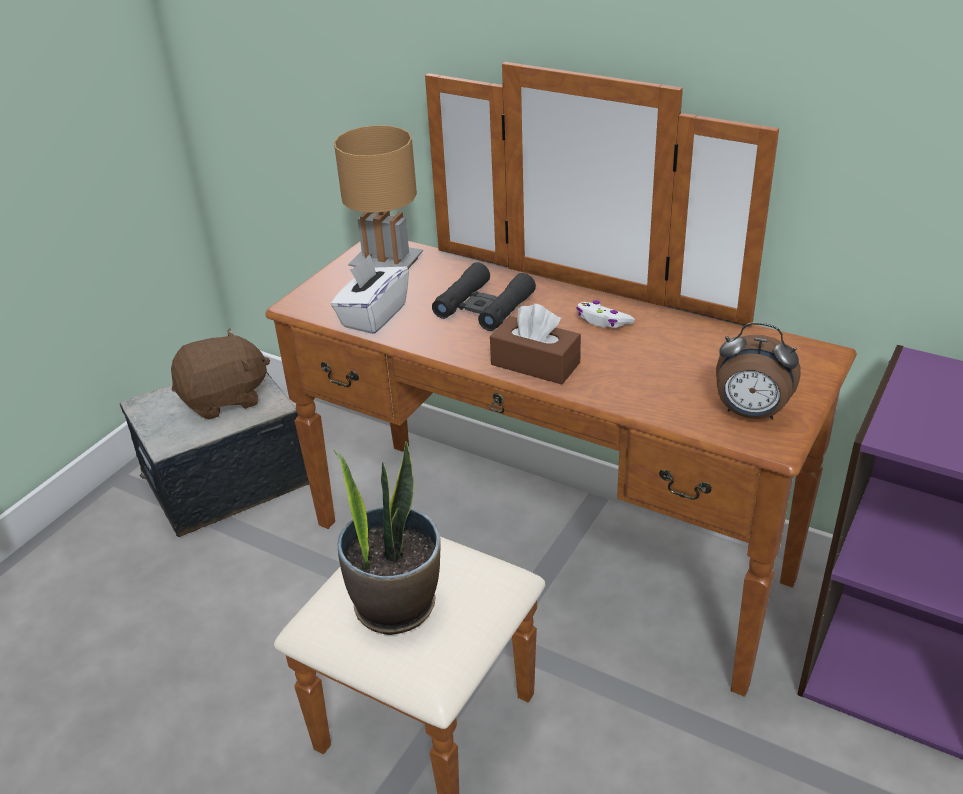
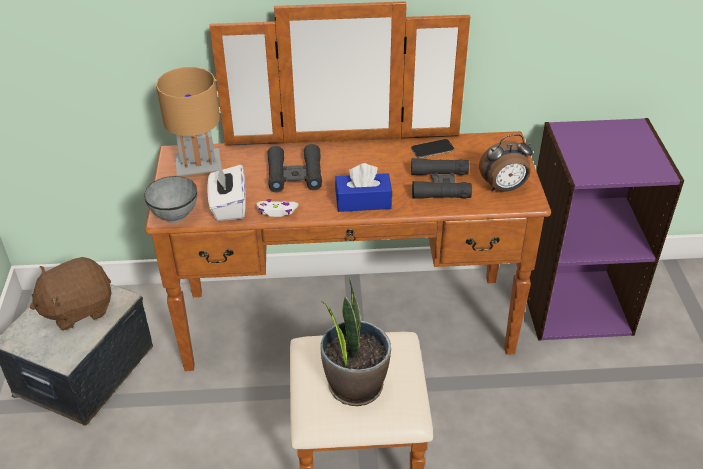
camera: 35 degrees left, 5 degrees up
brown plush toy [171,329,270,420] -> brown plush toy turned 150 degrees counterclockwise [30,257,112,331]
brown tissue box [490,304,581,384] -> blue tissue box [335,163,392,212]
white game controller [576,300,635,328] -> white game controller moved to [257,199,298,217]
none -> grey bowl [144,176,197,223]
none -> phone [411,139,454,158]
none -> black binoculars [411,158,472,199]

